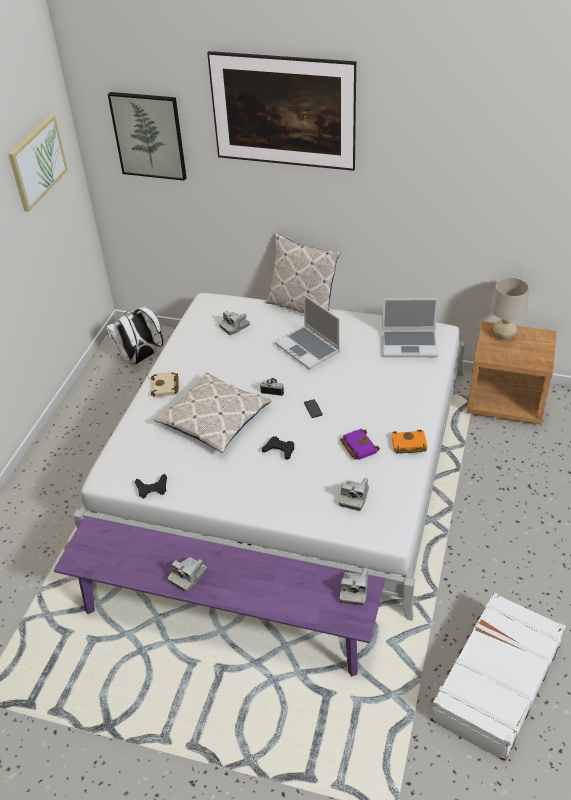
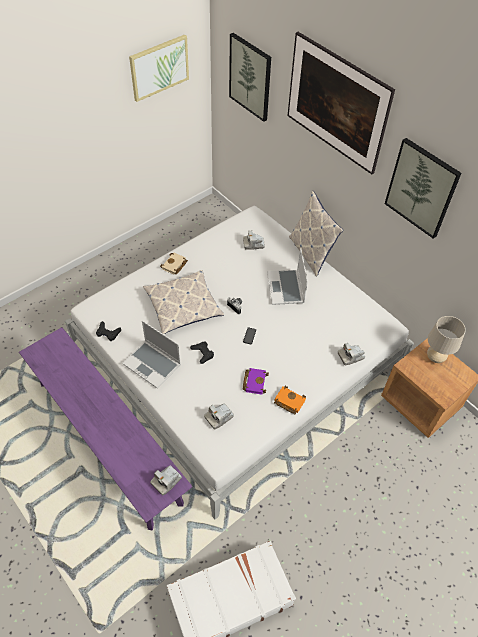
camera: 30 degrees right, 10 degrees up
white backpack [106,306,163,365] -> none
camera [168,557,207,592] -> camera moved to [338,343,365,365]
laptop [382,298,438,357] -> laptop moved to [122,320,181,389]
none -> picture [385,138,461,239]

